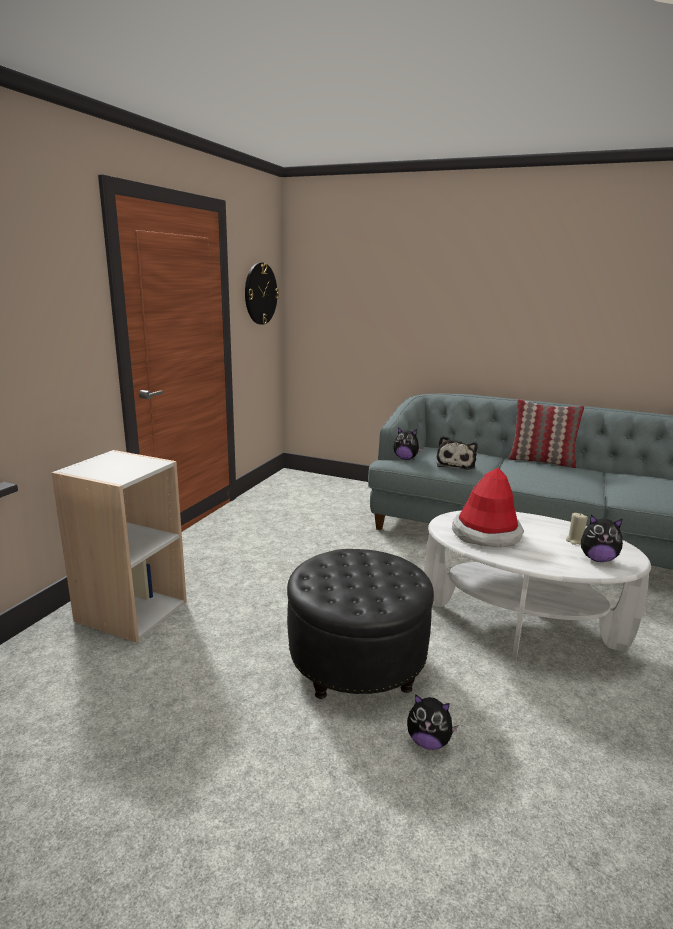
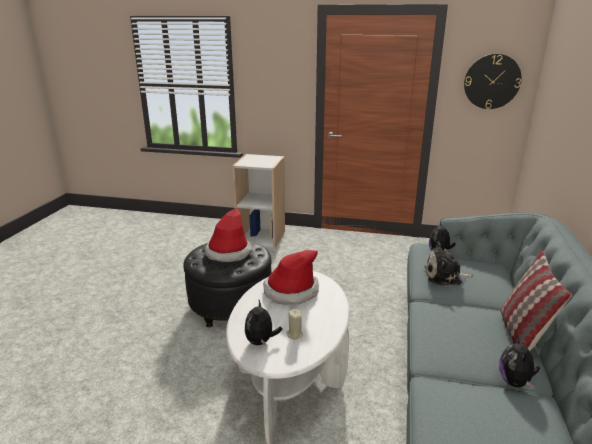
camera: 80 degrees right, 5 degrees up
plush toy [407,694,458,750] -> plush toy moved to [499,336,540,389]
none -> hat [205,208,252,262]

